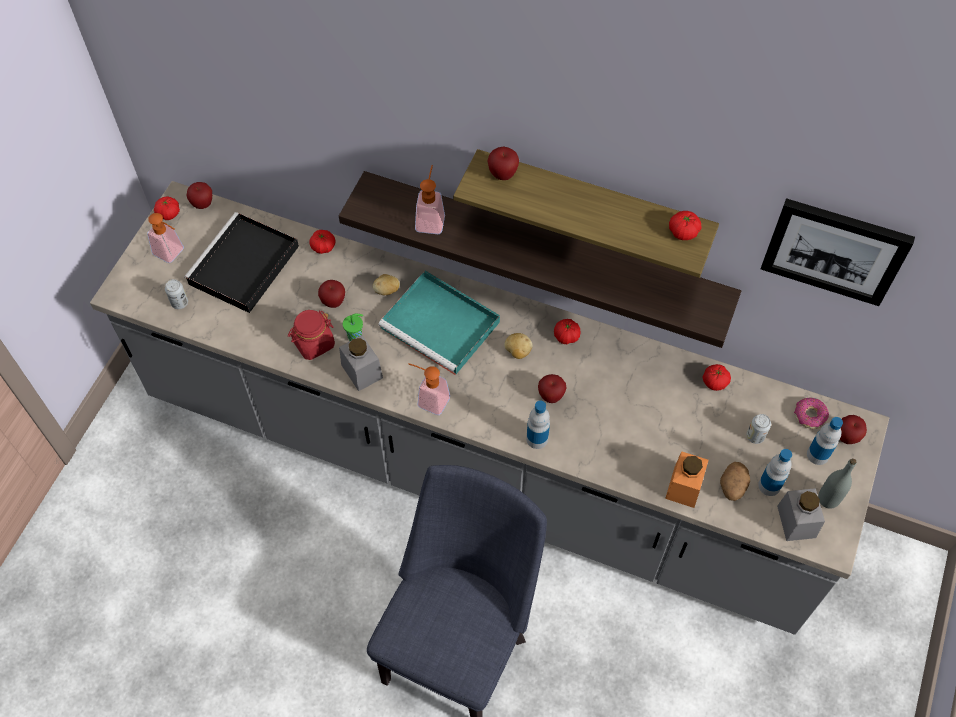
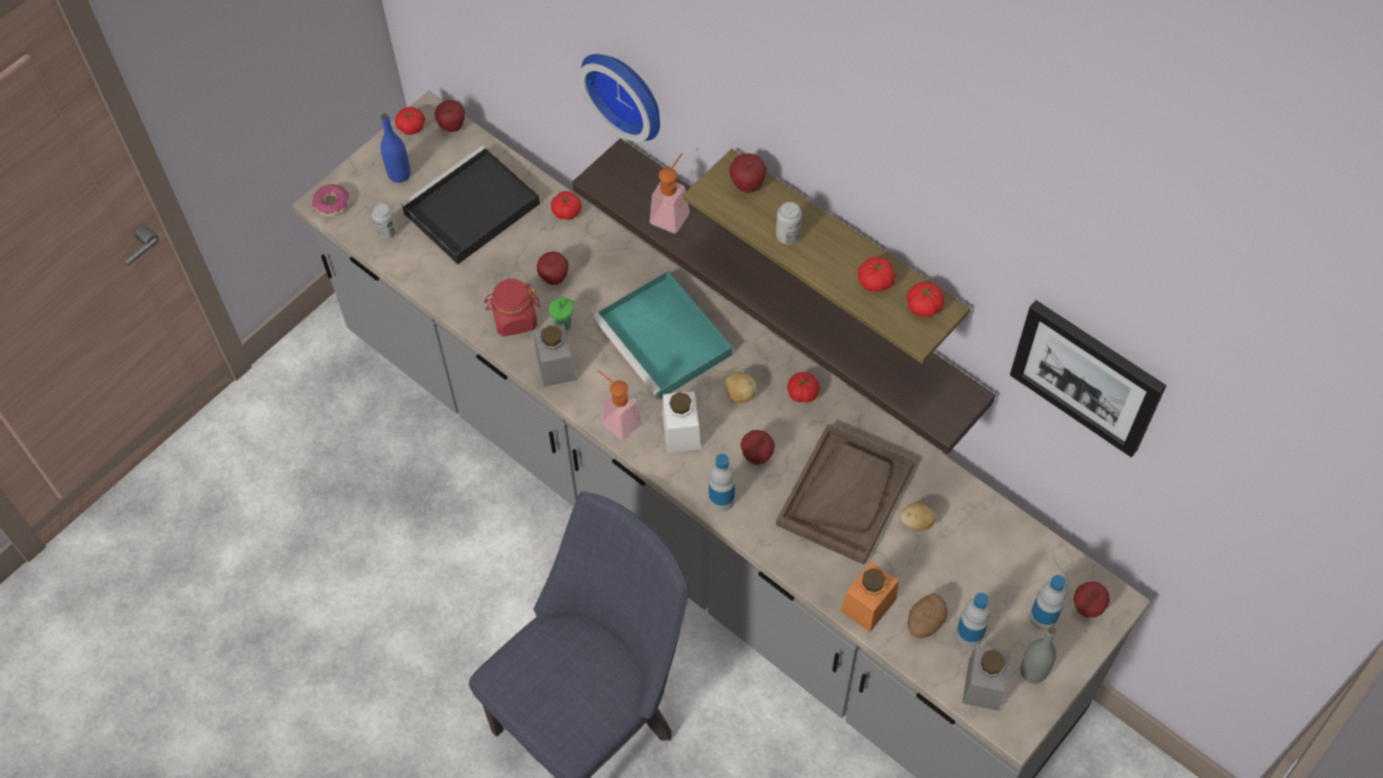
camera: 20 degrees right, 0 degrees up
soap dispenser [147,213,184,263] -> blue bottle [381,113,411,183]
potato [373,274,400,295] -> potato moved to [901,502,936,531]
tomato [703,364,731,391] -> tomato moved to [858,257,895,292]
can [747,414,771,444] -> can moved to [776,202,802,244]
donut [794,398,829,429] -> donut moved to [312,184,349,217]
none -> wall clock [579,54,660,142]
none -> white jar [663,391,701,452]
none -> brown tray [776,424,915,565]

